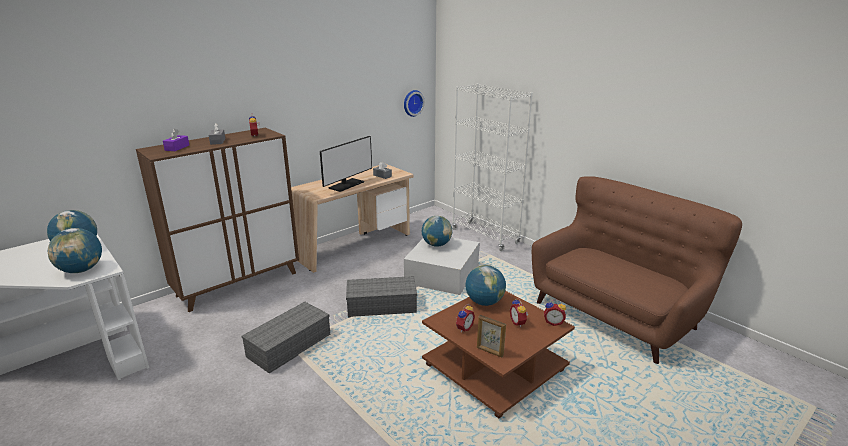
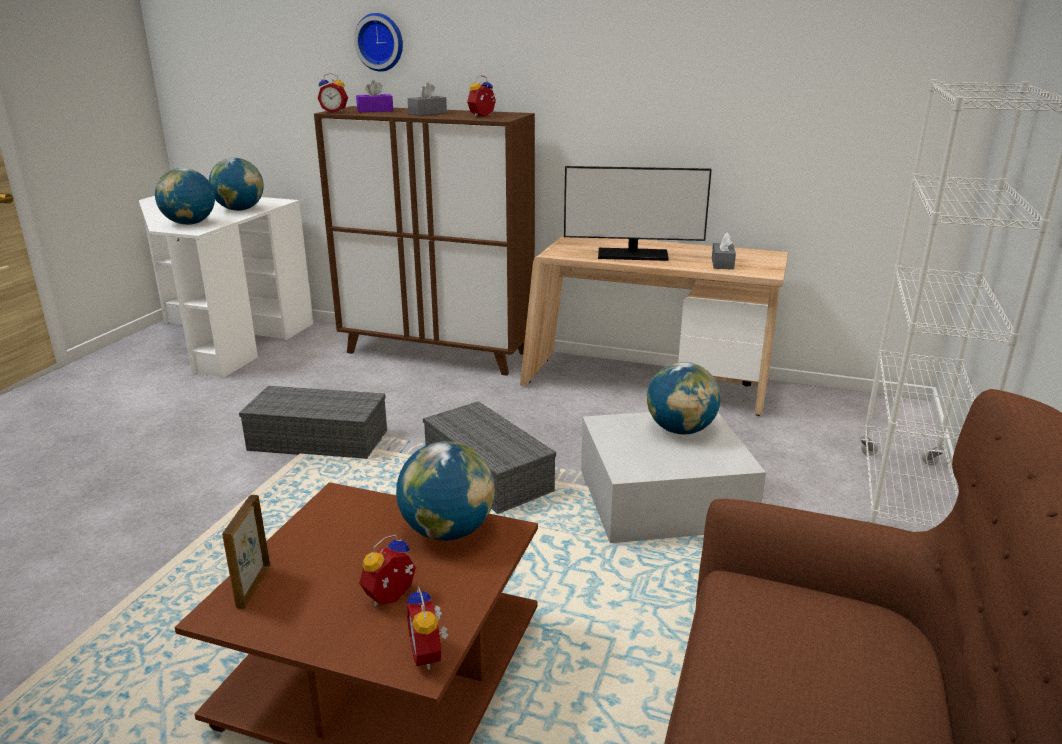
camera: 60 degrees right, 0 degrees up
wall clock [404,90,425,117] -> wall clock moved to [354,13,403,72]
alarm clock [456,304,475,332] -> alarm clock moved to [318,73,348,113]

